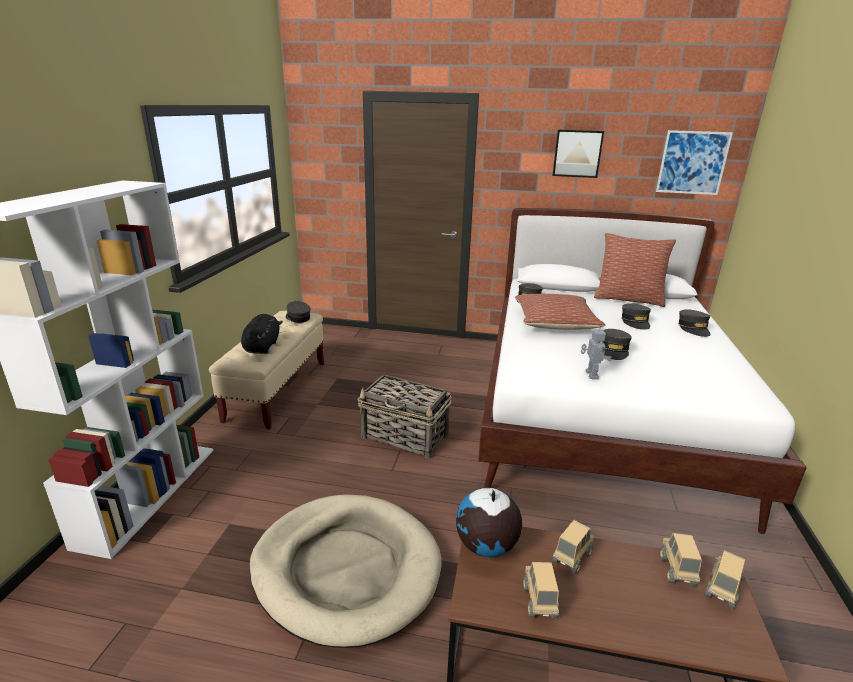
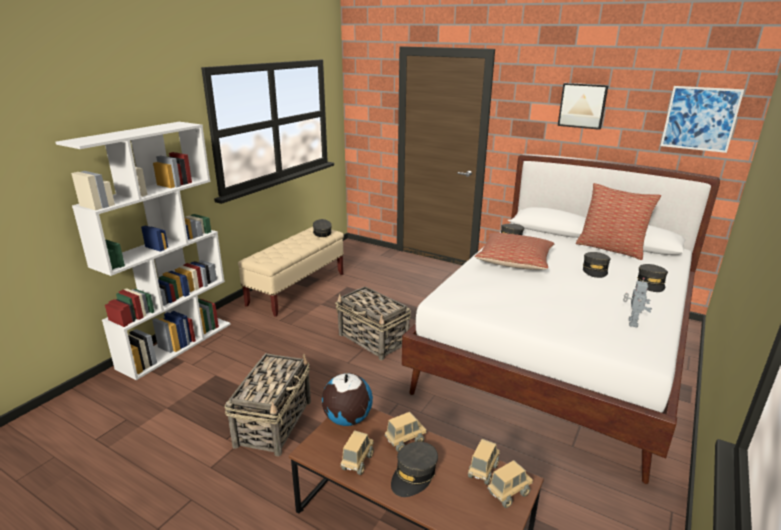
camera: 20 degrees right, 0 degrees up
black plush toy [241,314,283,354] -> none
beige dog bed [249,494,442,648] -> basket [224,353,311,456]
toy robot [581,325,612,379] -> toy robot moved to [623,277,652,327]
grey cap [603,329,632,360] -> grey cap moved to [391,442,438,497]

